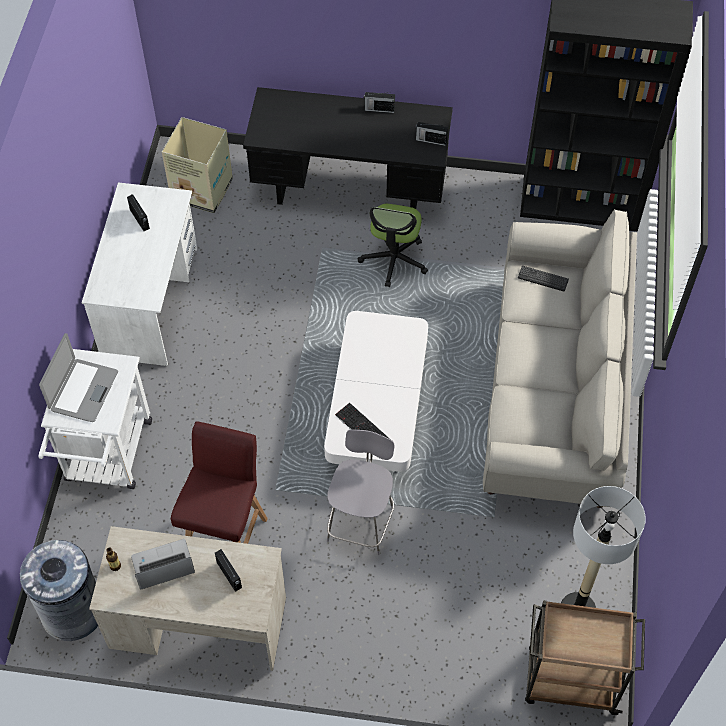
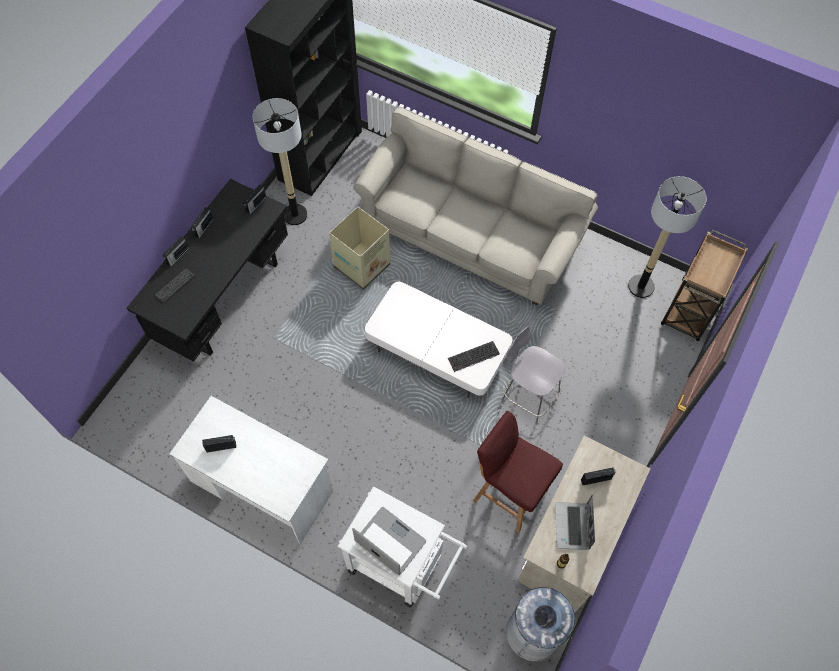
camera: 70 degrees left, 5 degrees up
cardboard box [162,117,233,213] -> cardboard box moved to [329,207,390,290]
office chair [358,204,428,287] -> none
keyboard [518,266,569,292] -> keyboard moved to [155,268,195,303]
none -> radio [162,236,189,267]
none -> floor lamp [253,98,308,225]

